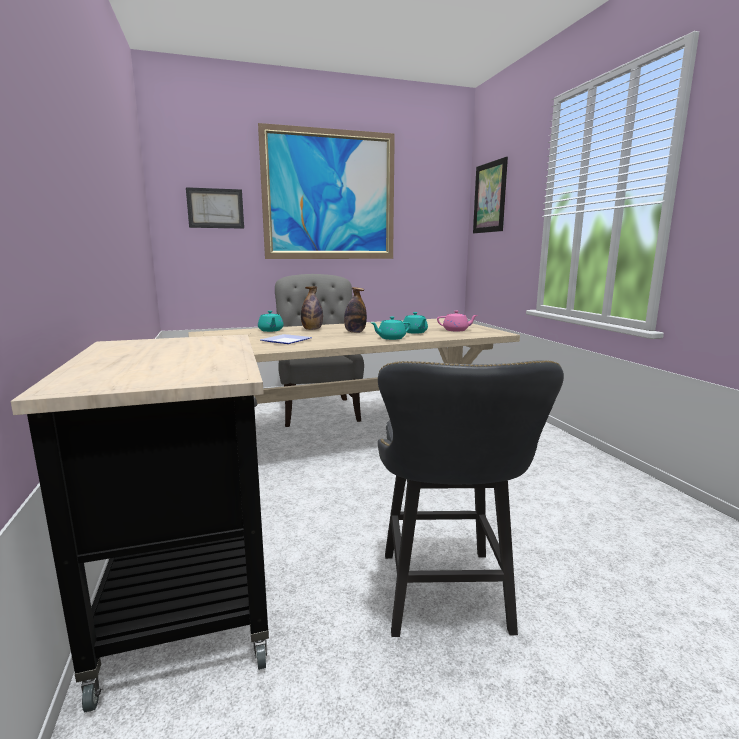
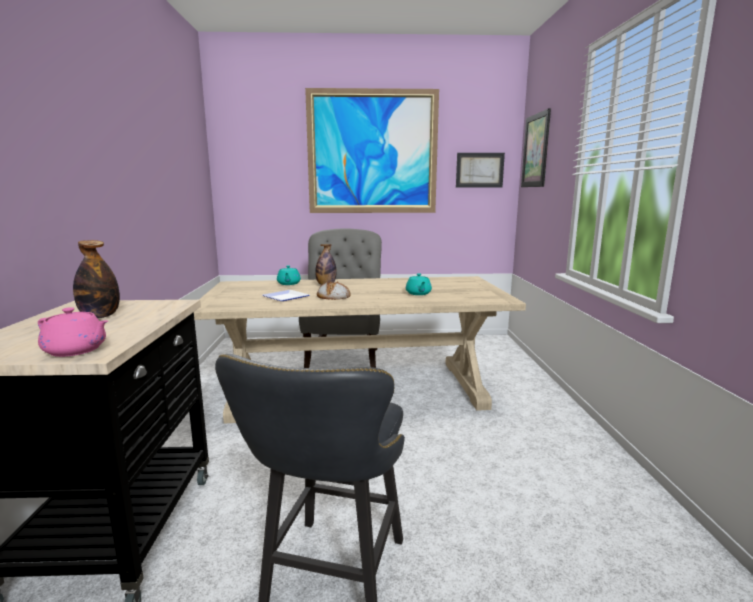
camera: 15 degrees right, 0 degrees up
picture [186,187,244,229] -> picture moved to [456,153,505,188]
bottle [344,287,367,333] -> bottle moved to [73,240,120,318]
turquoise teapot [372,316,411,340] -> none
pink teapot [437,311,477,332] -> pink teapot moved to [38,307,108,357]
none -> bread [317,282,351,300]

